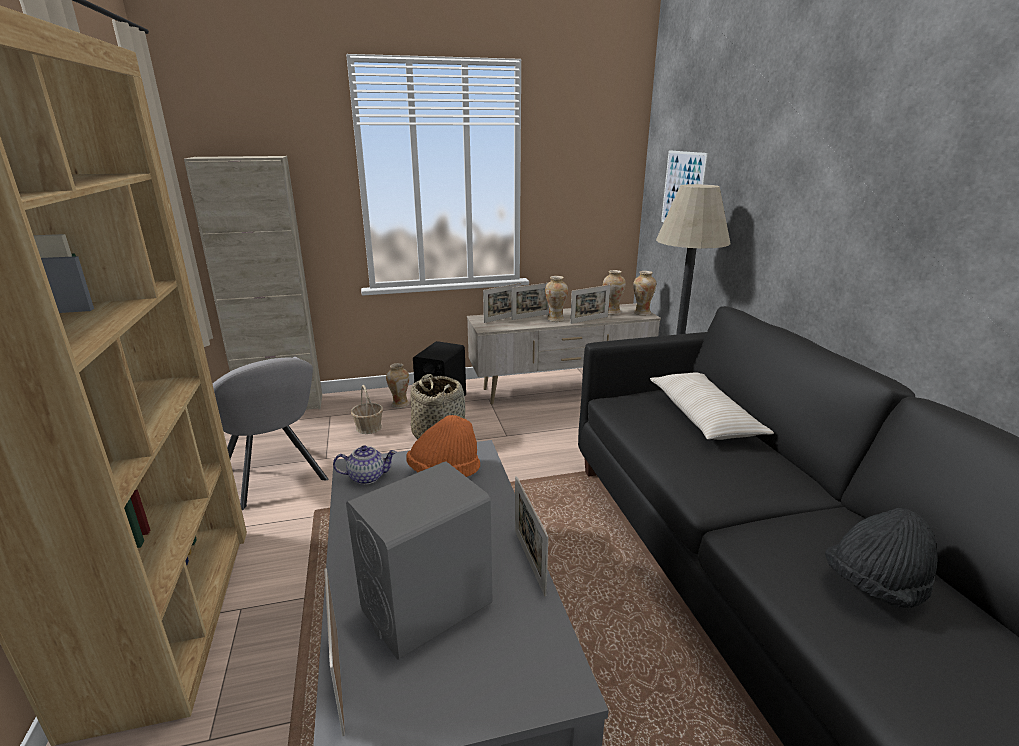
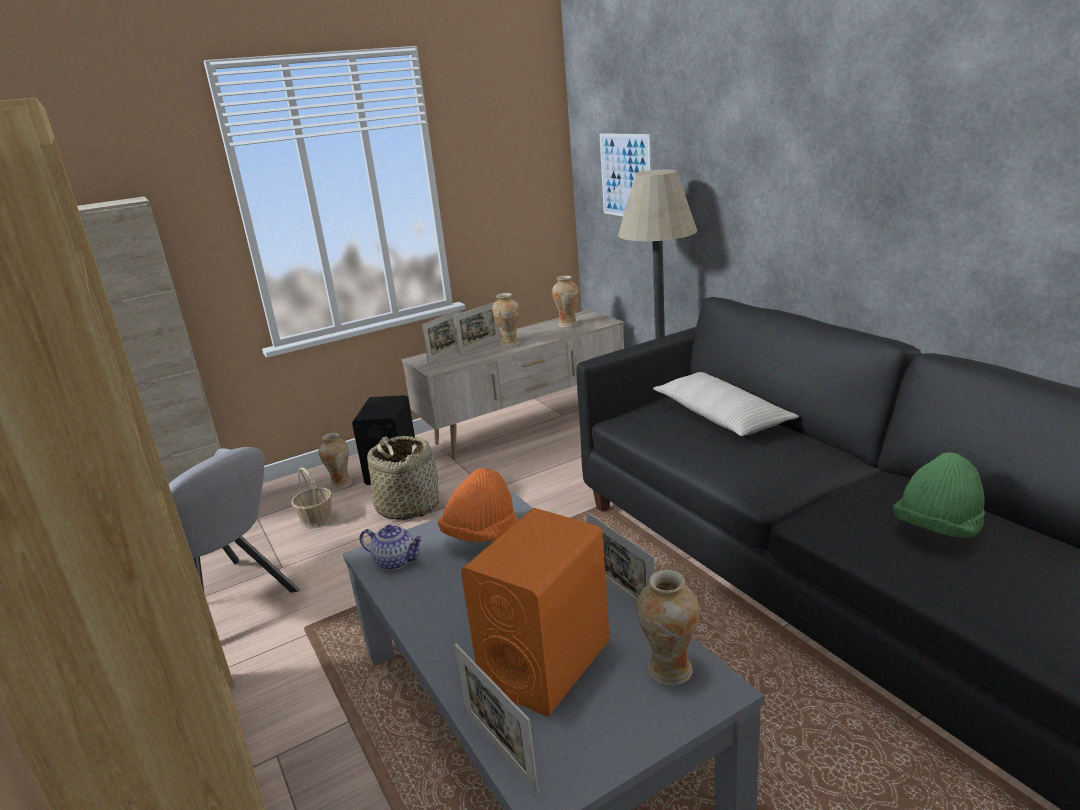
camera: 15 degrees left, 0 degrees up
teapot [333,445,397,485] -> teapot turned 45 degrees clockwise [360,525,424,570]
grey speaker [346,461,493,660] -> orange speaker [461,508,610,717]
picture frame [570,285,610,324] -> none
vase [633,271,656,316] -> vase moved to [637,570,699,686]
black hat [825,508,938,608] -> green hat [893,452,985,538]

